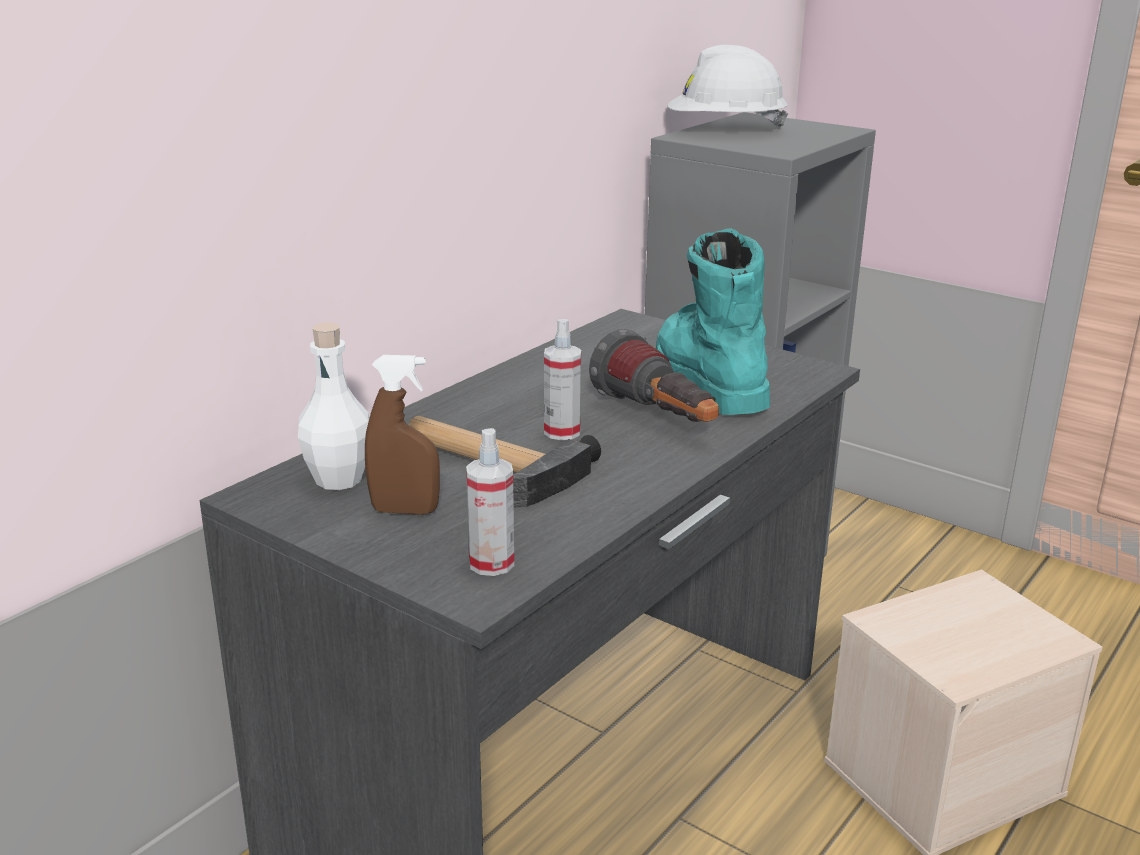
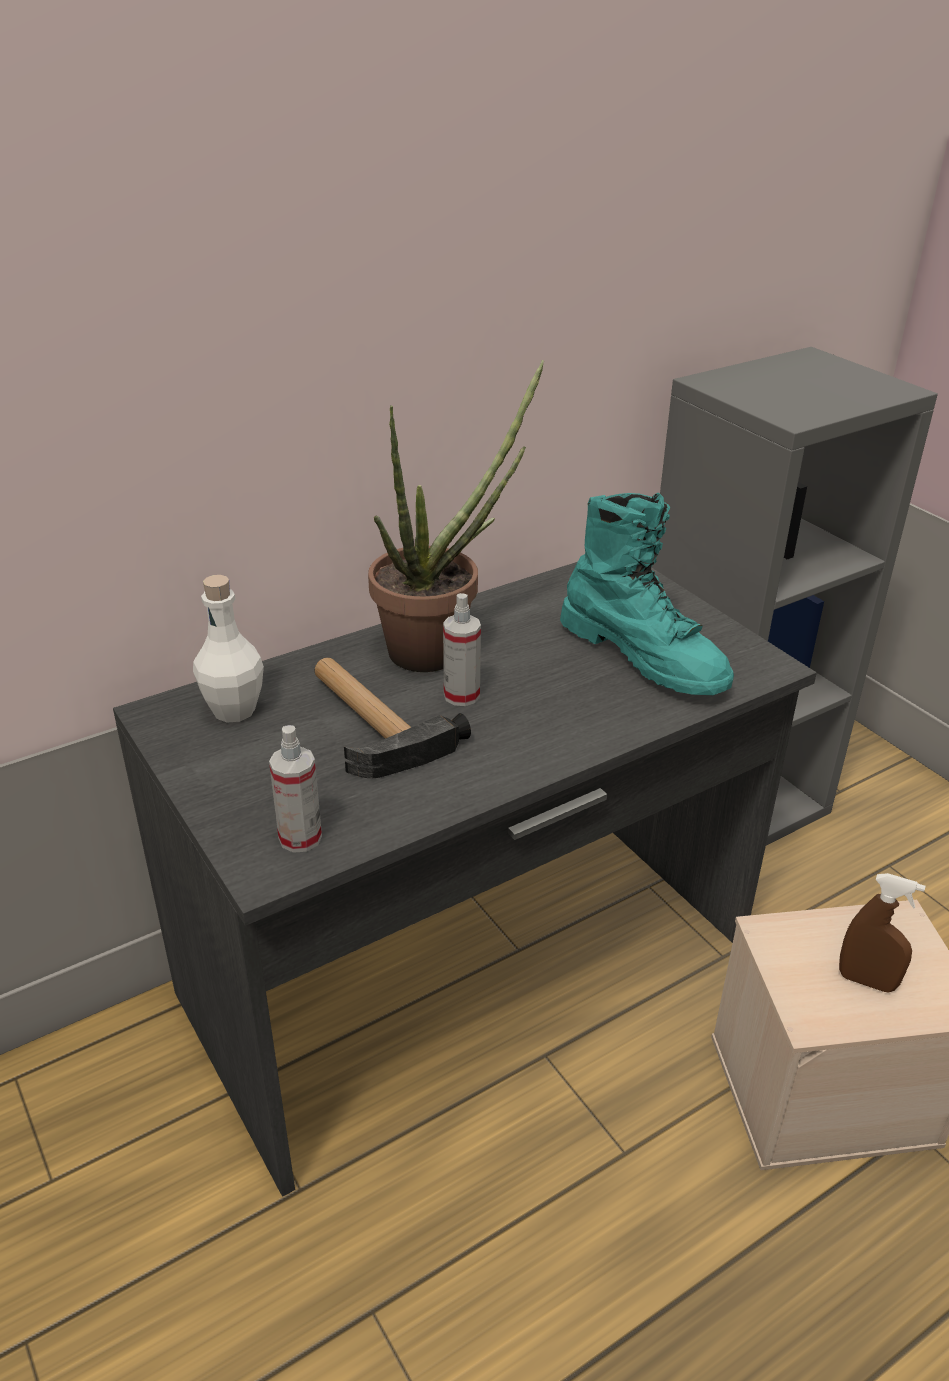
camera: 20 degrees right, 10 degrees up
brown spray bottle [365,355,440,515] -> brown spray bottle moved to [839,873,926,992]
flashlight [589,329,719,422] -> none
turquoise boot [656,228,770,415] -> turquoise boot turned 135 degrees clockwise [560,492,734,695]
white hard hat [668,45,788,130] -> none
none -> potted plant [368,360,544,672]

